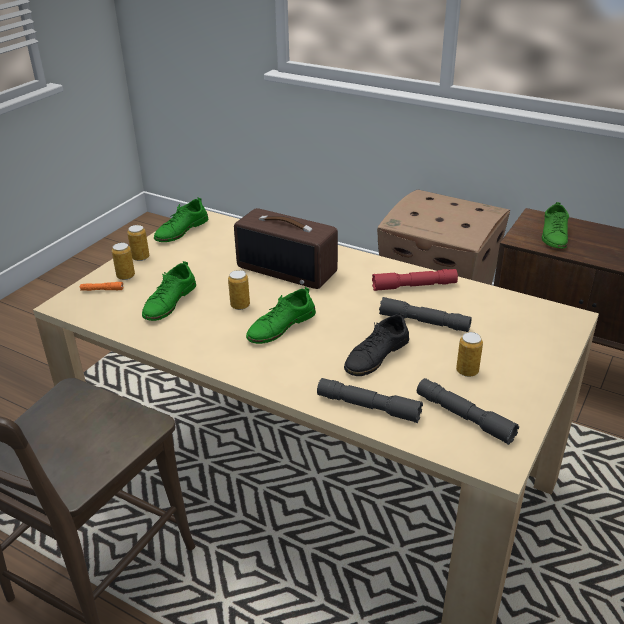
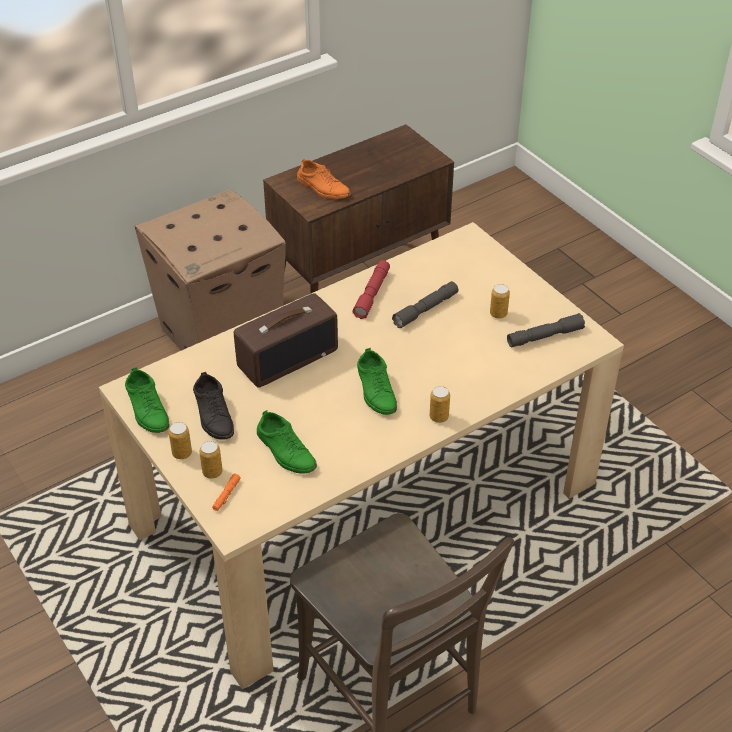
camera: 65 degrees left, 10 degrees up
can [228,270,250,310] -> can moved to [430,386,450,423]
grey flashlight [317,378,423,423] -> none
black shoe [344,313,409,376] -> black shoe moved to [193,372,234,440]
green shoe [542,202,569,249] -> orange shoe [297,158,351,199]

